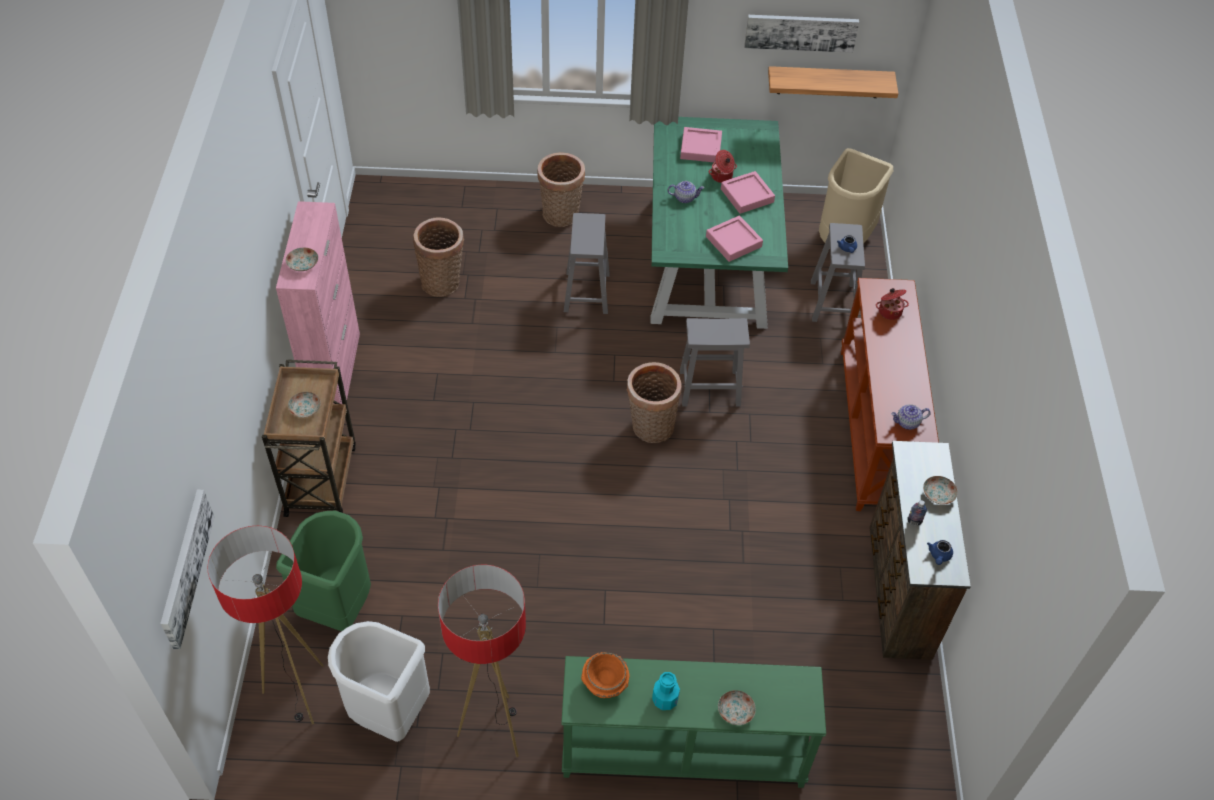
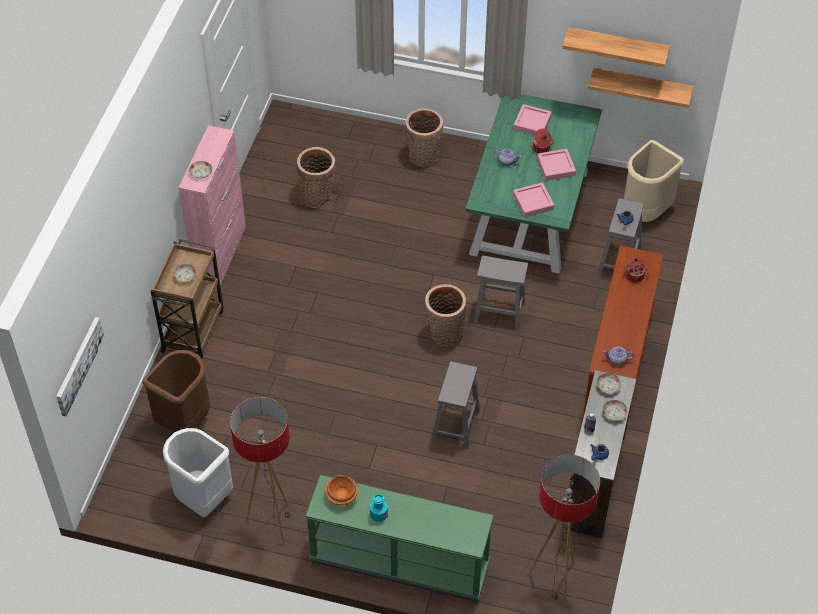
camera: 15 degrees right, 0 degrees up
floor lamp [208,526,324,724] -> floor lamp moved to [529,455,600,604]
green trash can [276,511,371,631] -> brown trash can [143,350,210,432]
grey stool [564,213,610,314] -> grey stool moved to [432,362,480,449]
plate [718,690,756,725] -> plate moved to [596,373,621,394]
picture [744,15,859,53] -> shelf [562,27,670,68]

